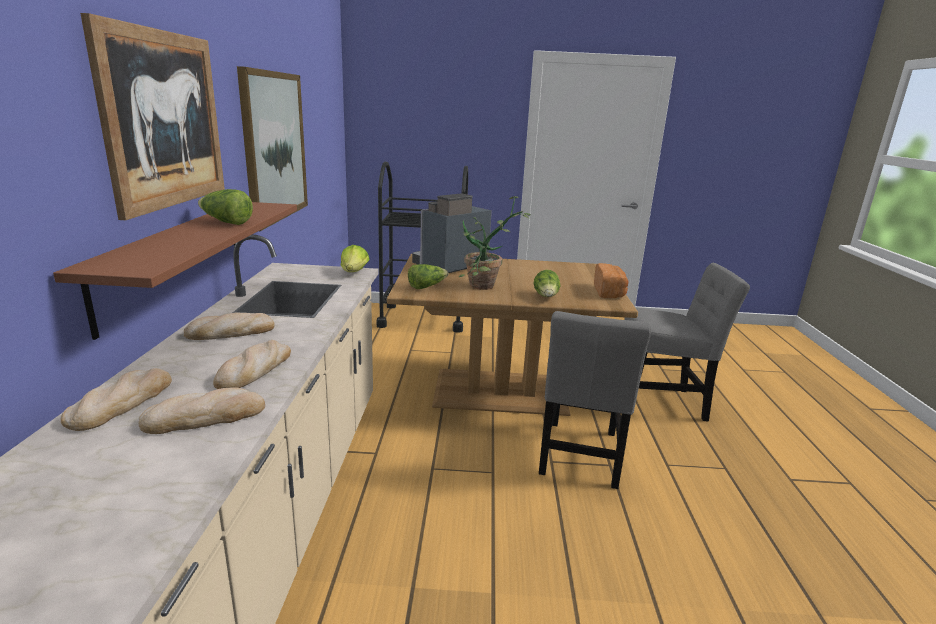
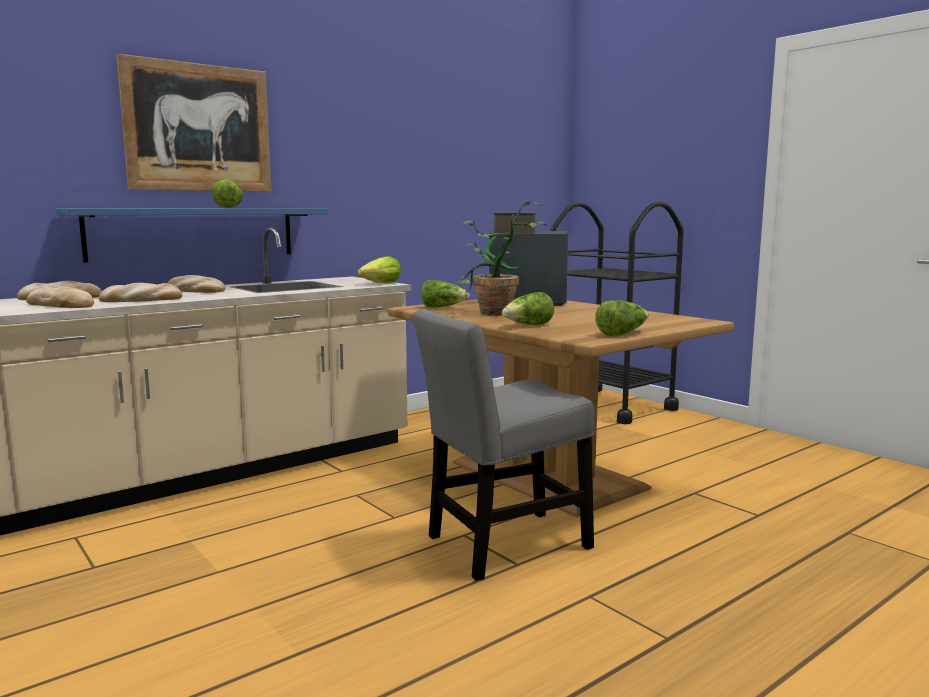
camera: 50 degrees right, 10 degrees down
brown shelf [53,202,297,340] -> blue shelf [55,208,328,263]
picture [237,66,308,231] -> none
bread [594,263,629,298] -> lettuce [595,300,648,336]
grey chair [624,263,750,421] -> none

